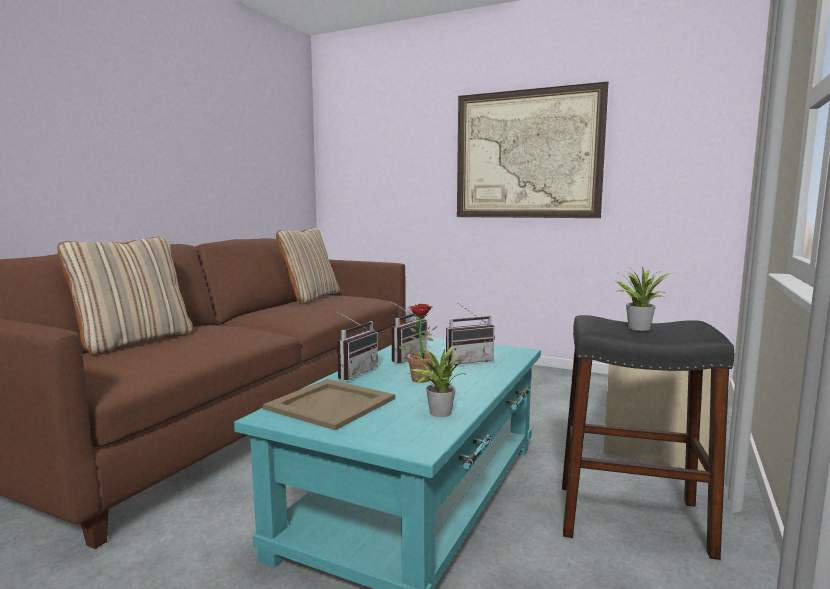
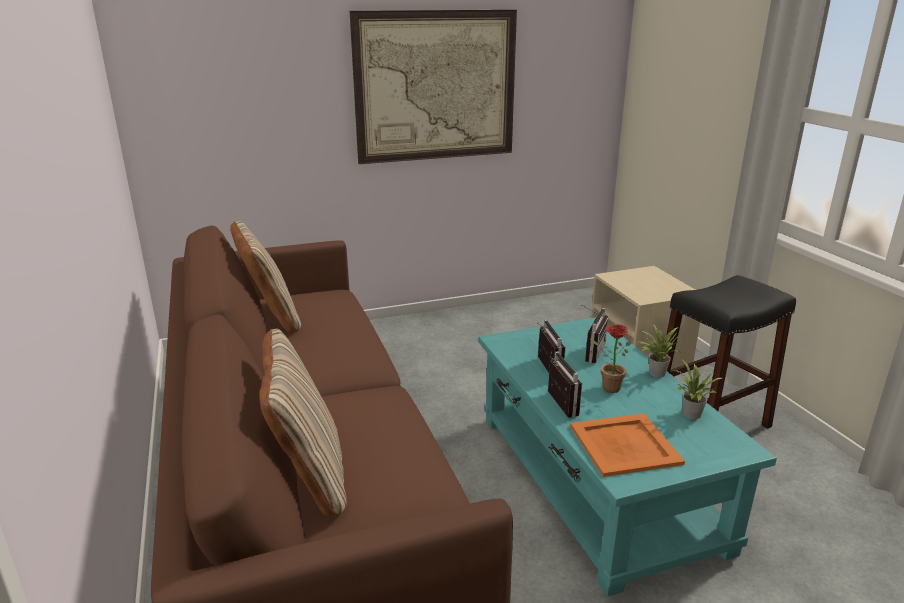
camera: 45 degrees left, 15 degrees up
beige tray [263,379,395,430] -> orange tray [570,413,685,477]
potted plant [614,267,672,331] -> potted plant moved to [638,324,680,378]

